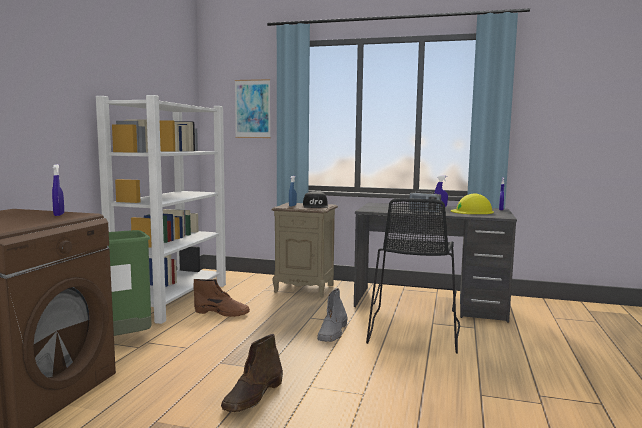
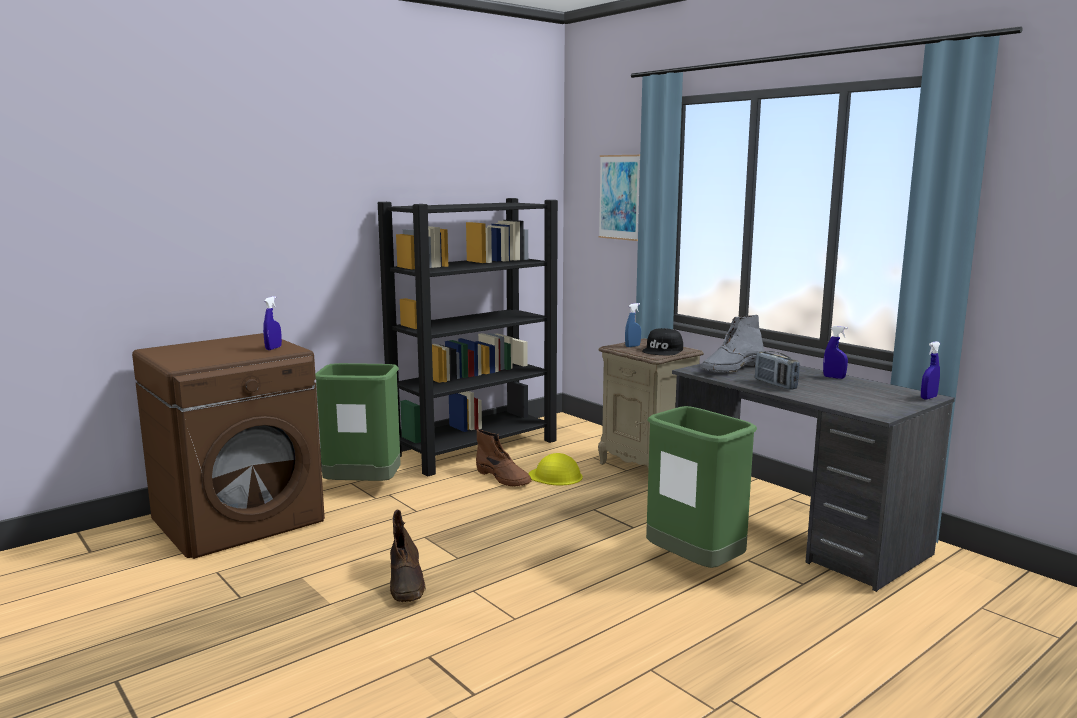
camera: 35 degrees right, 5 degrees up
white bookcase [96,95,226,324] -> black bookcase [378,198,558,477]
brown boot [221,334,283,412] -> brown boot turned 75 degrees counterclockwise [390,510,426,602]
grey boot [317,288,347,342] -> grey boot moved to [700,315,764,373]
black stool [366,198,460,354] -> green trash can [646,406,757,568]
yellow hard hat [451,194,494,214] -> yellow hard hat moved to [528,453,583,485]

